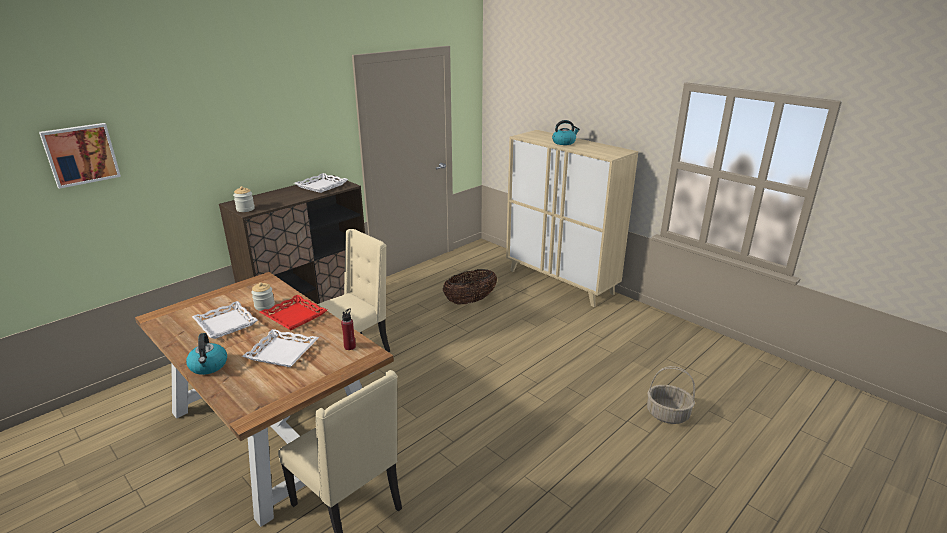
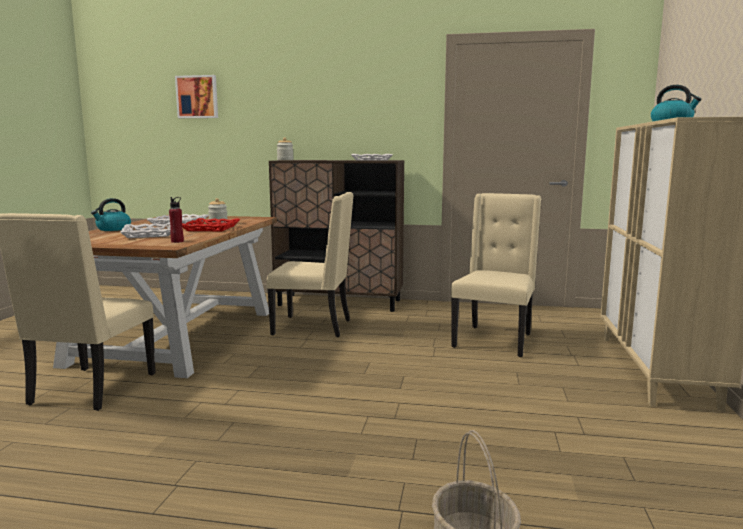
camera: 55 degrees right, 15 degrees down
basket [443,269,497,304] -> beige chair [451,193,541,357]

